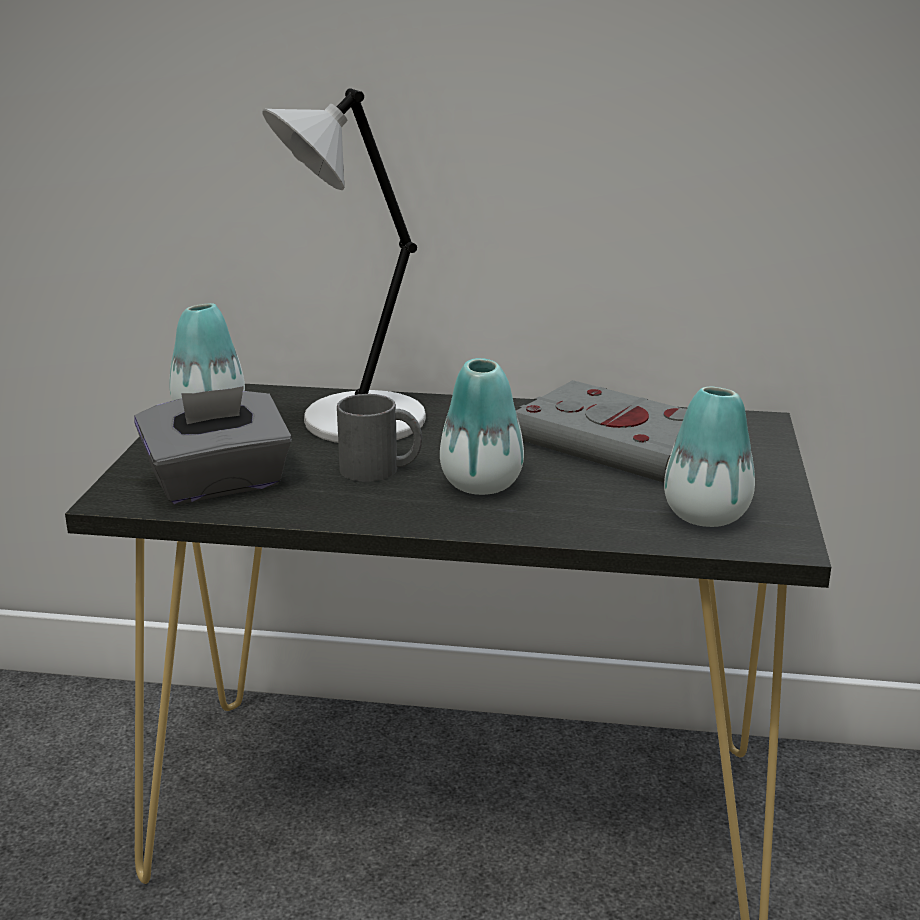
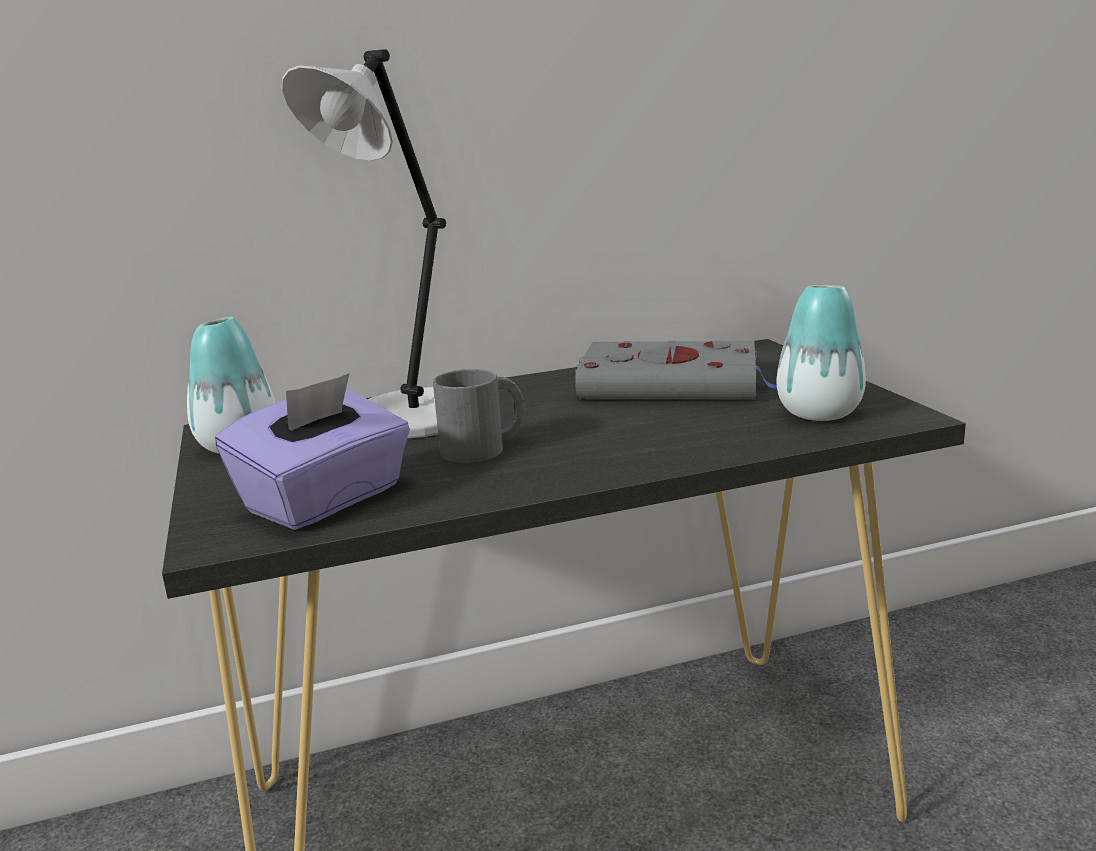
camera: 25 degrees left, 5 degrees down
grey tissue box [135,386,292,505] -> purple tissue box [215,373,410,530]
vase [440,358,524,495] -> none

